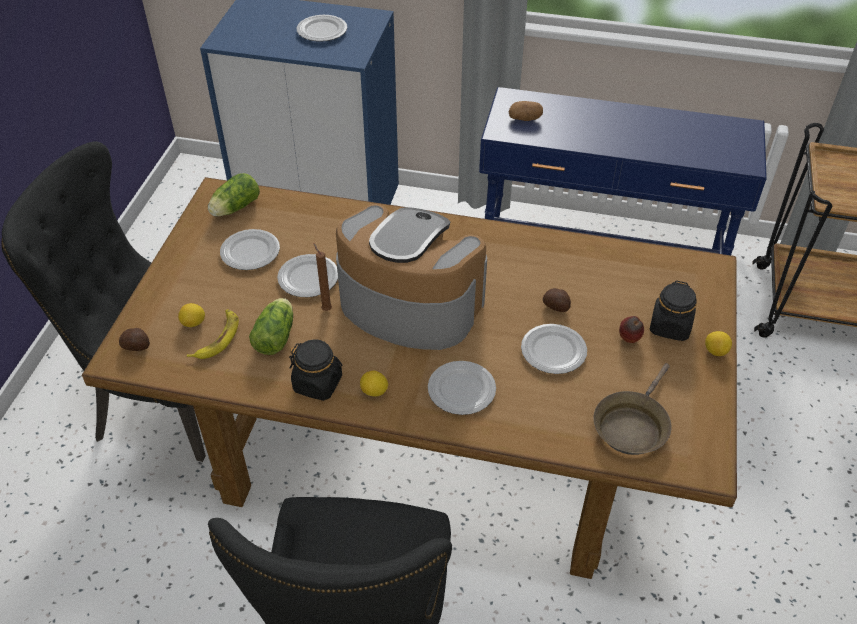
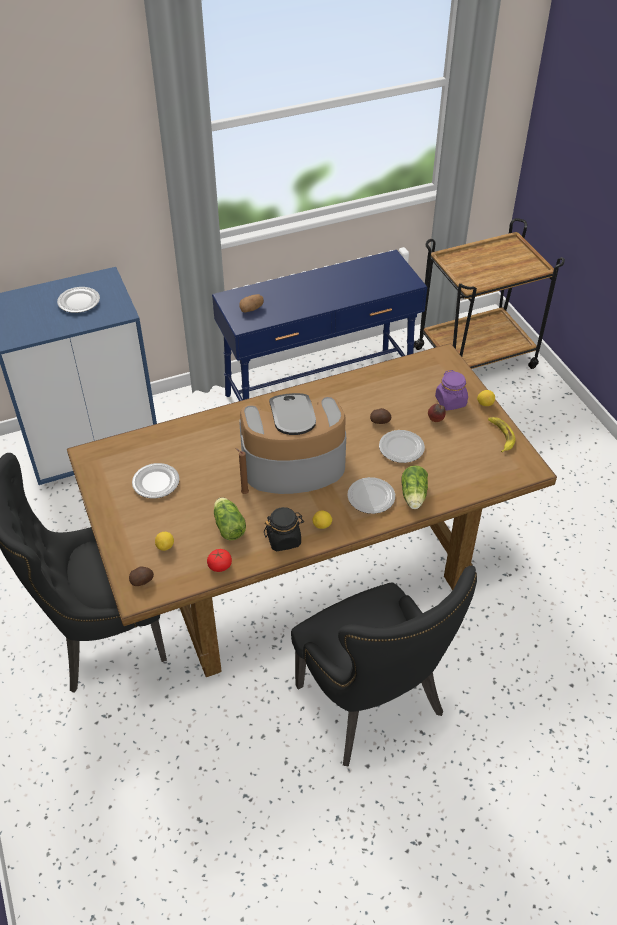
camera: 35 degrees left, 0 degrees up
banana [187,309,239,359] -> banana moved to [488,417,515,452]
lettuce [208,173,260,217] -> lettuce moved to [401,465,428,509]
plate [277,254,338,297] -> none
brown frying pan [593,363,671,455] -> none
black jar [650,281,697,341] -> purple jar [435,370,468,411]
none -> tomato [207,549,232,572]

